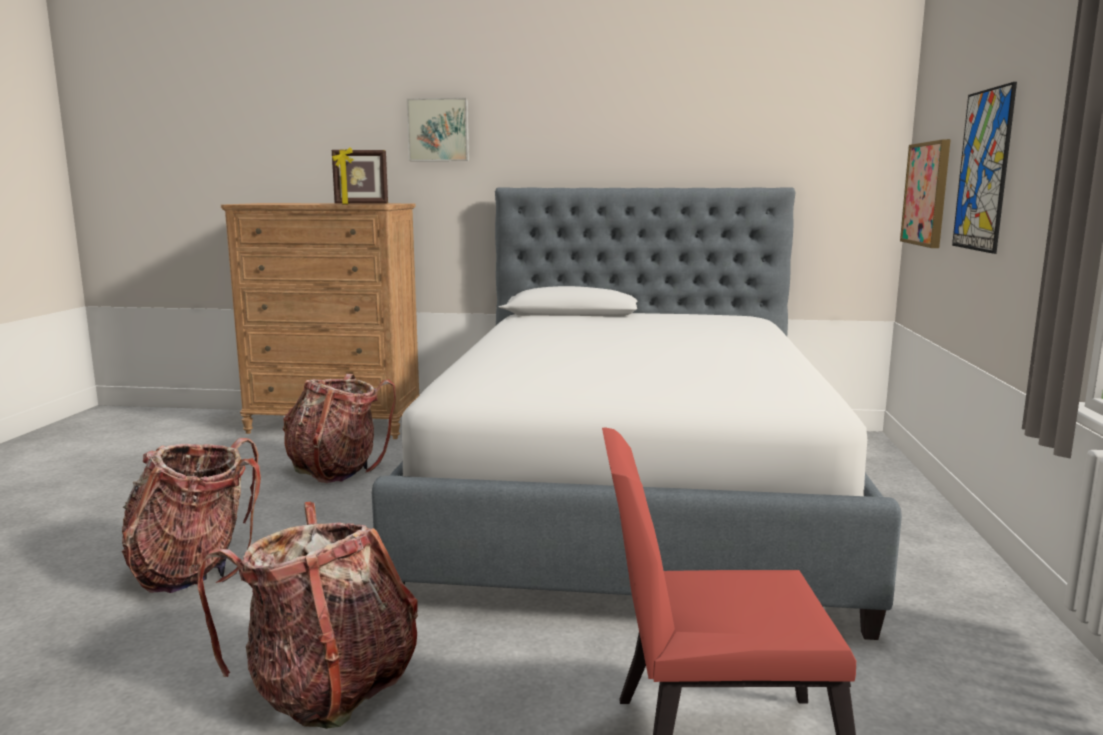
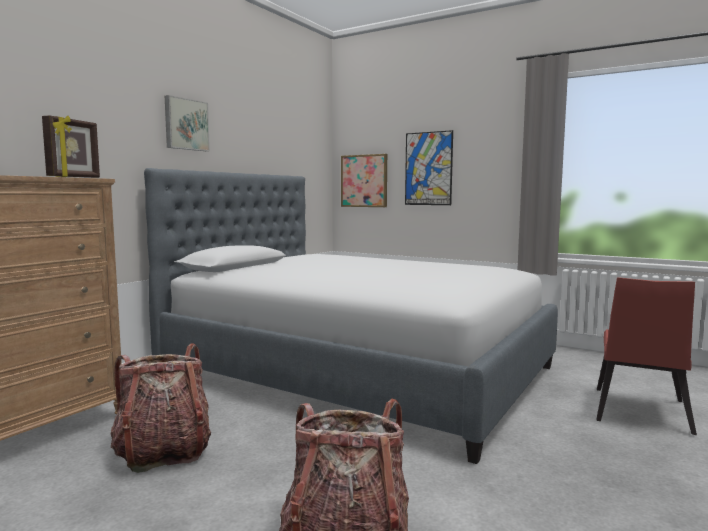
camera: 65 degrees left, 5 degrees down
backpack [198,502,418,729] -> none
picture [406,98,469,161] -> picture moved to [165,95,210,151]

